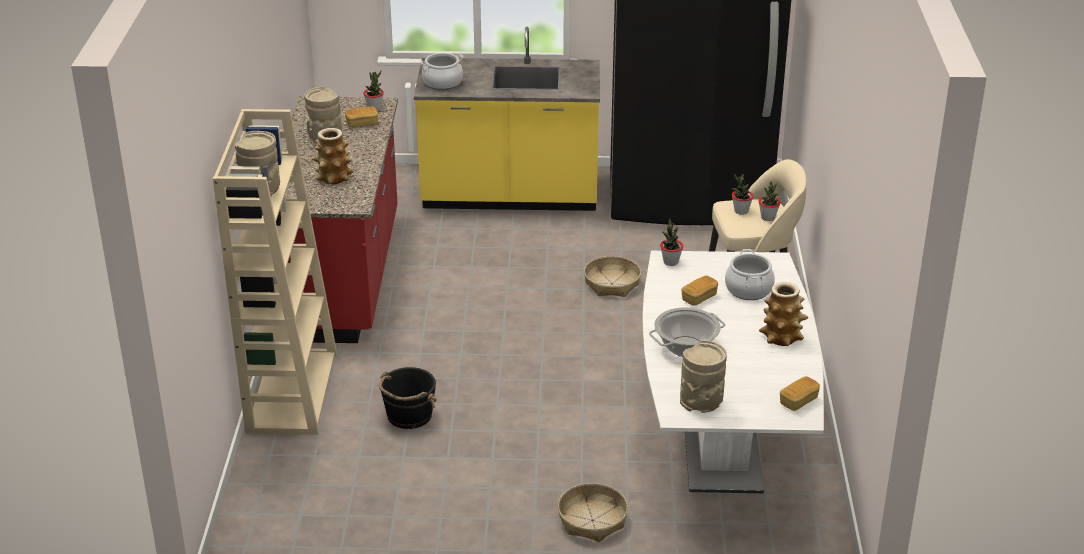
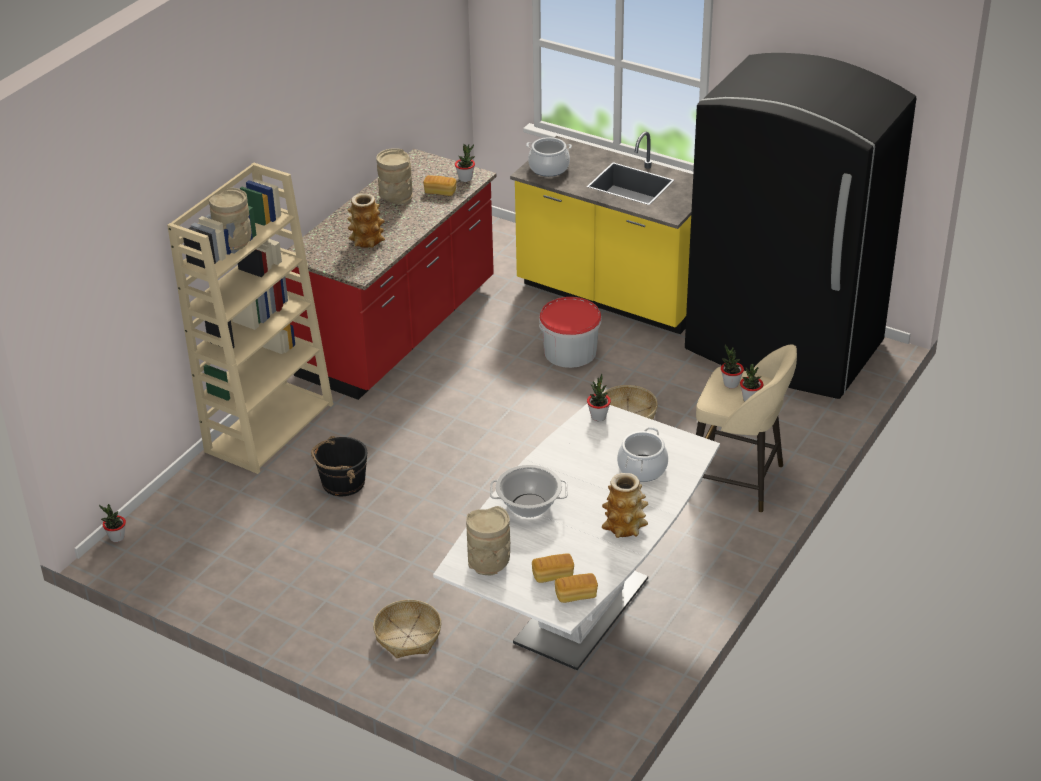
camera: 30 degrees right, 5 degrees up
bread [681,275,718,306] -> bread moved to [532,553,574,583]
none -> potted plant [99,504,126,542]
none -> bucket [539,297,601,368]

